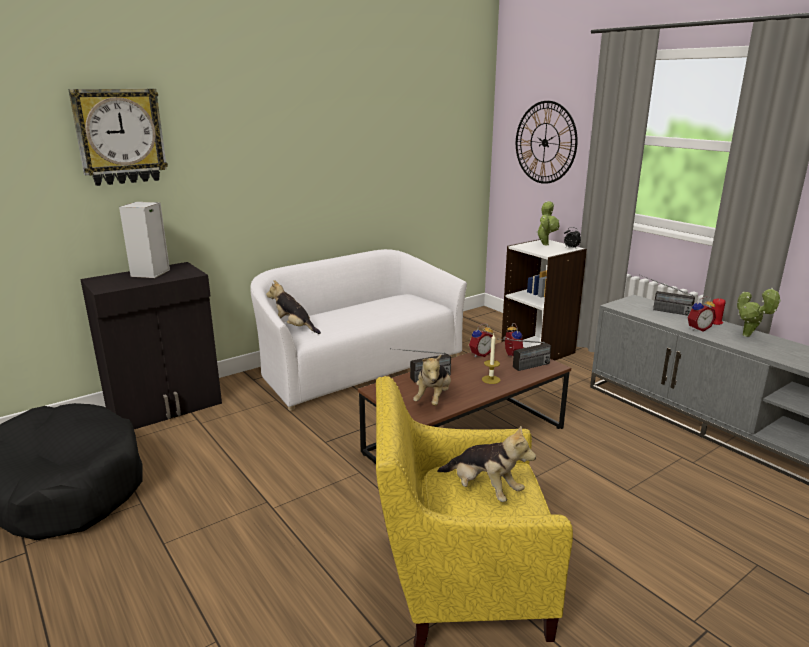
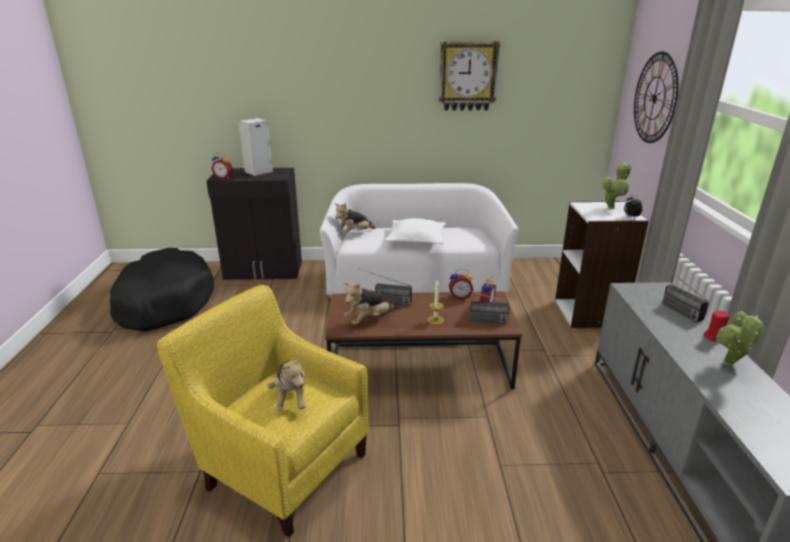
camera: 35 degrees right, 5 degrees up
wall clock [68,89,168,186] -> wall clock moved to [439,41,500,111]
plush toy [266,280,321,334] -> plush toy turned 105 degrees counterclockwise [334,203,375,236]
alarm clock [687,296,716,332] -> alarm clock moved to [211,152,233,179]
none -> white pillow [385,218,446,244]

